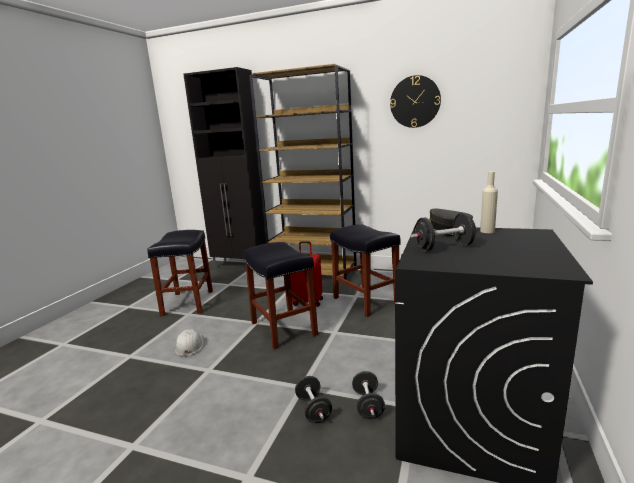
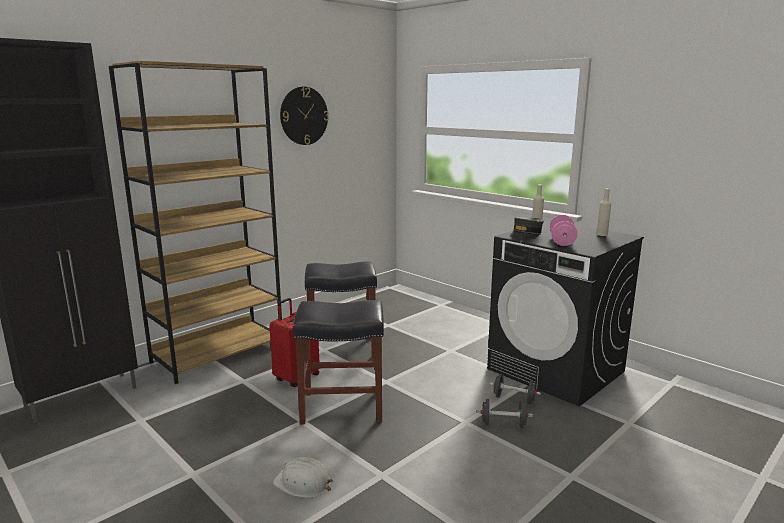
camera: 65 degrees left, 0 degrees up
black stool [148,230,213,316] -> none
black dumbbell [411,213,477,251] -> pink dumbbell [550,215,578,246]
none -> beige bottle [597,189,611,236]

